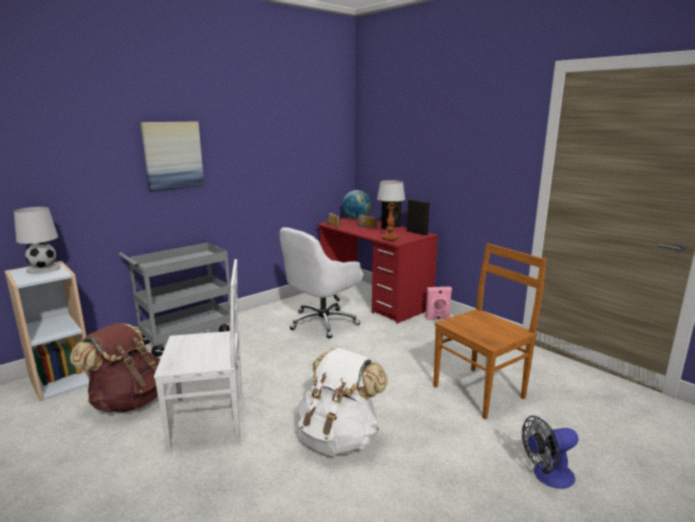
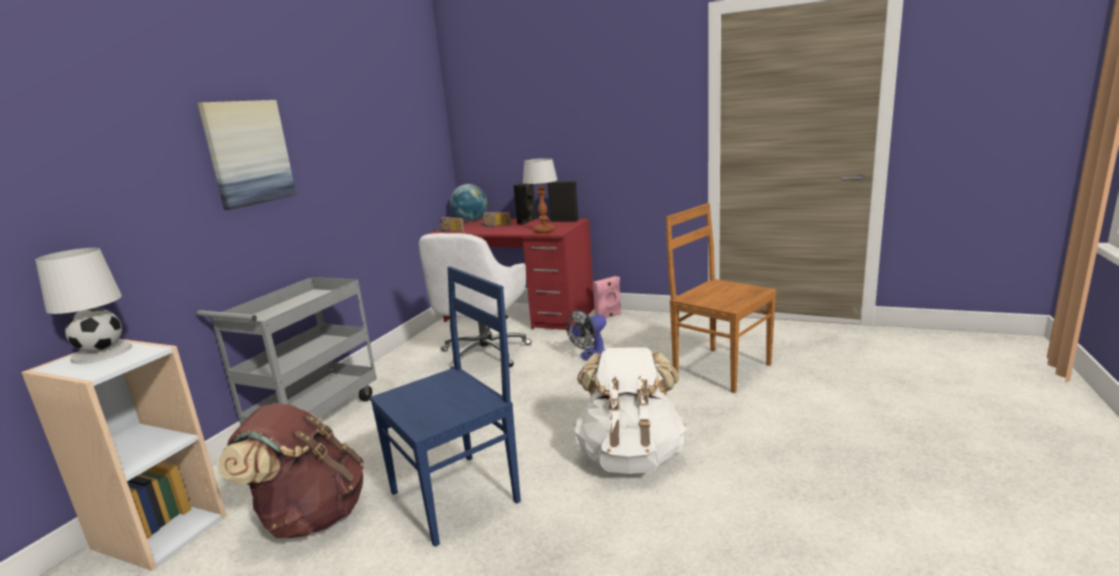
camera: 25 degrees left, 0 degrees up
white chair [154,259,242,450] -> blue chair [370,266,521,547]
brown chair [433,243,547,420] -> brown chair turned 75 degrees counterclockwise [665,203,777,393]
fan [522,416,578,489] -> fan moved to [566,309,606,361]

